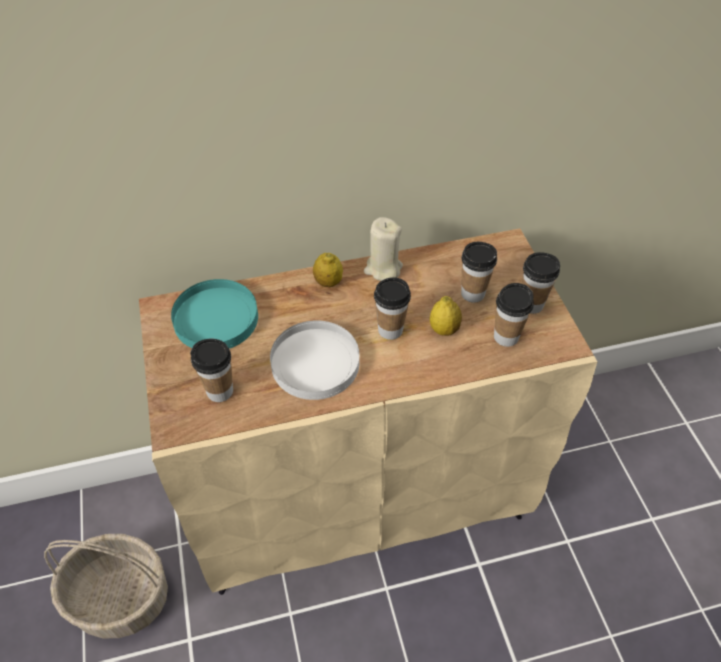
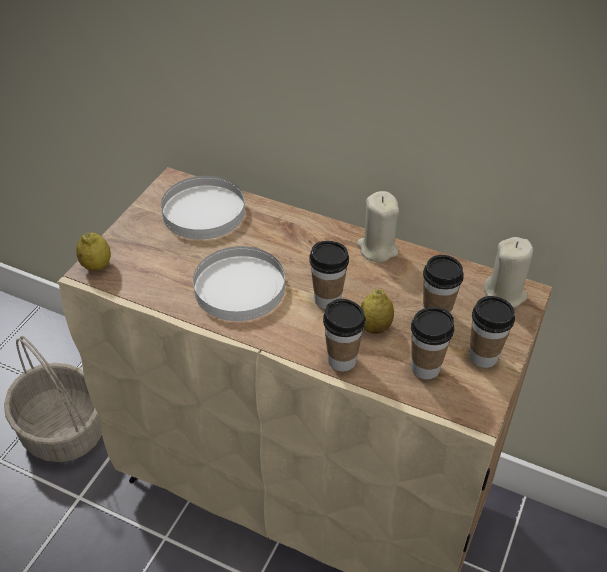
camera: 40 degrees right, 5 degrees down
turquoise plate [171,279,258,349] -> white plate [161,176,245,240]
cup [190,339,233,402] -> cup moved to [323,299,366,372]
lemon [313,253,343,287] -> lemon moved to [76,233,111,271]
none -> beige candle [484,237,533,308]

